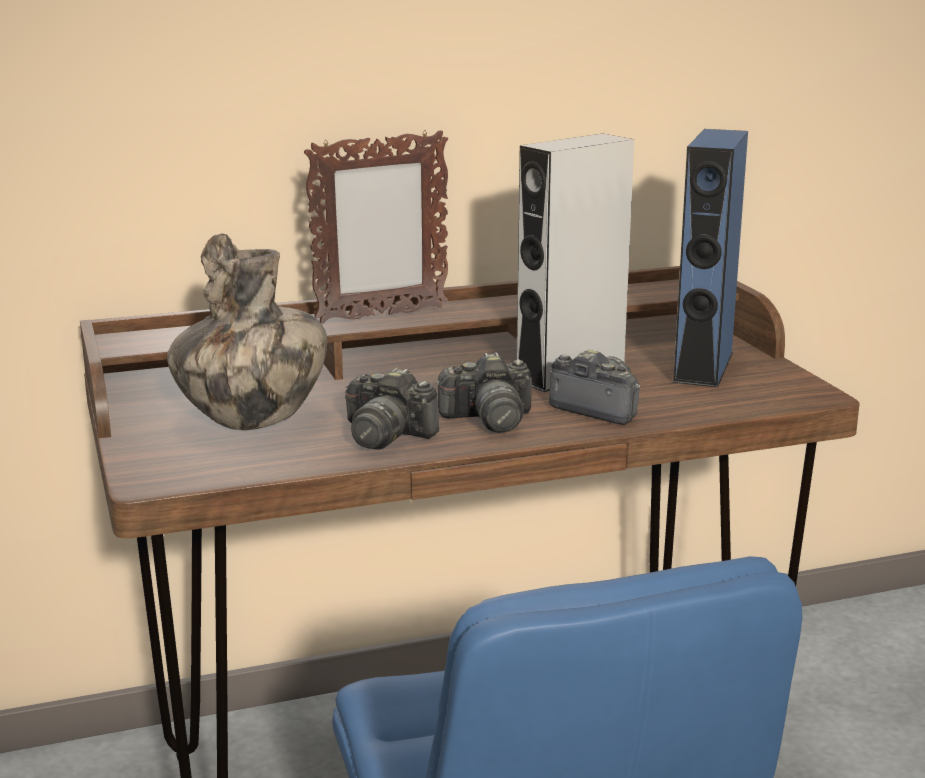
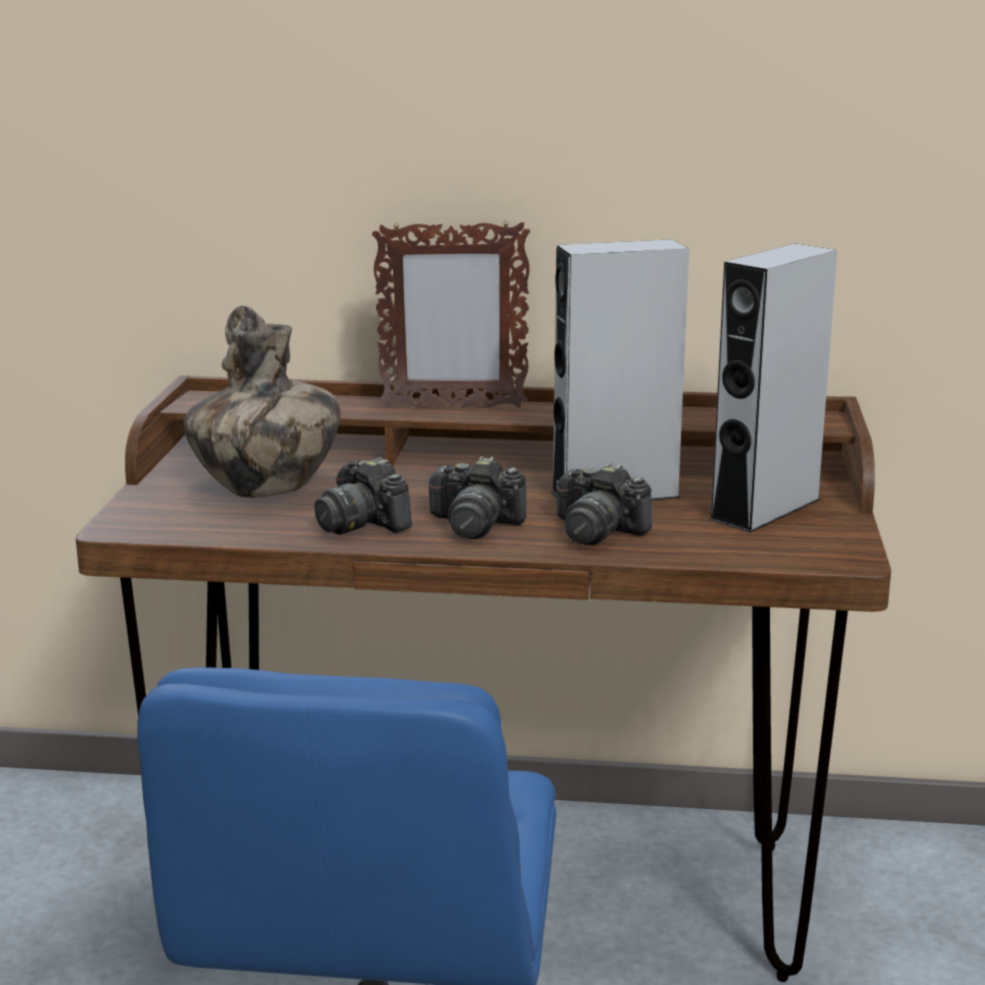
camera: 25 degrees right, 0 degrees up
camera [549,350,640,425] -> camera turned 150 degrees clockwise [556,463,652,545]
blue speaker [672,129,748,388] -> grey speaker [709,243,837,533]

